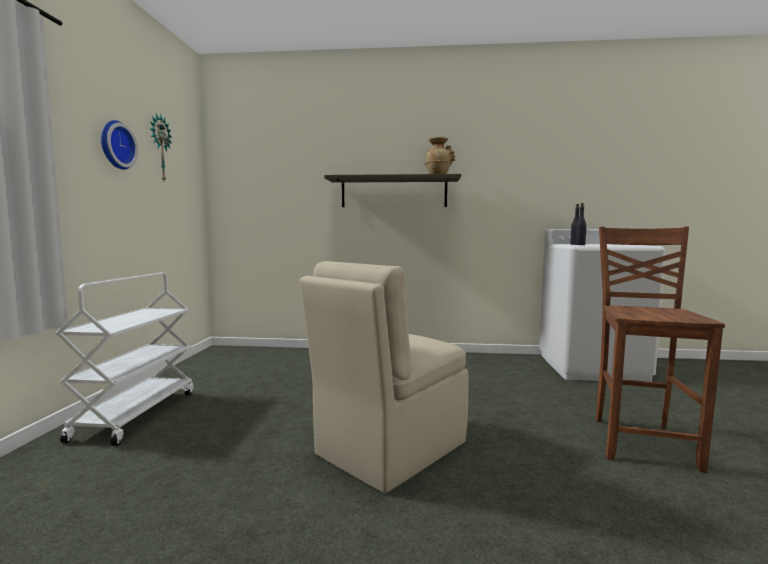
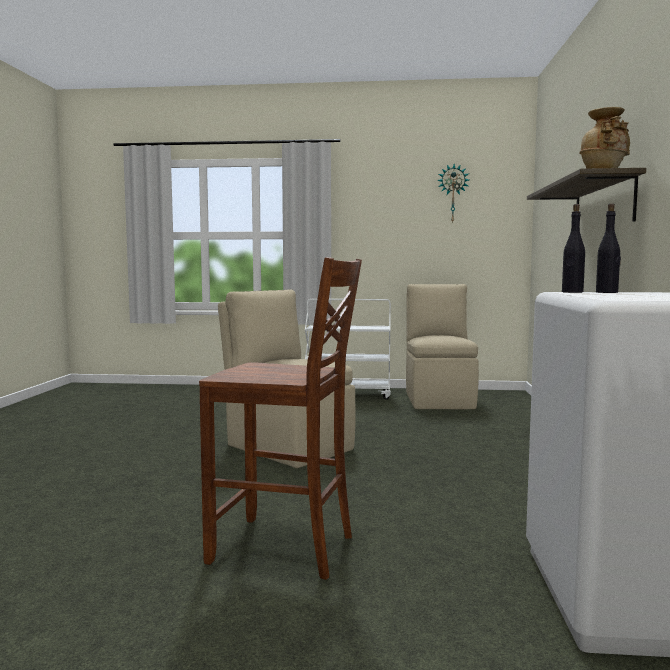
camera: 90 degrees right, 0 degrees up
wall clock [101,120,138,170] -> none
none -> beige chair [406,284,479,409]

